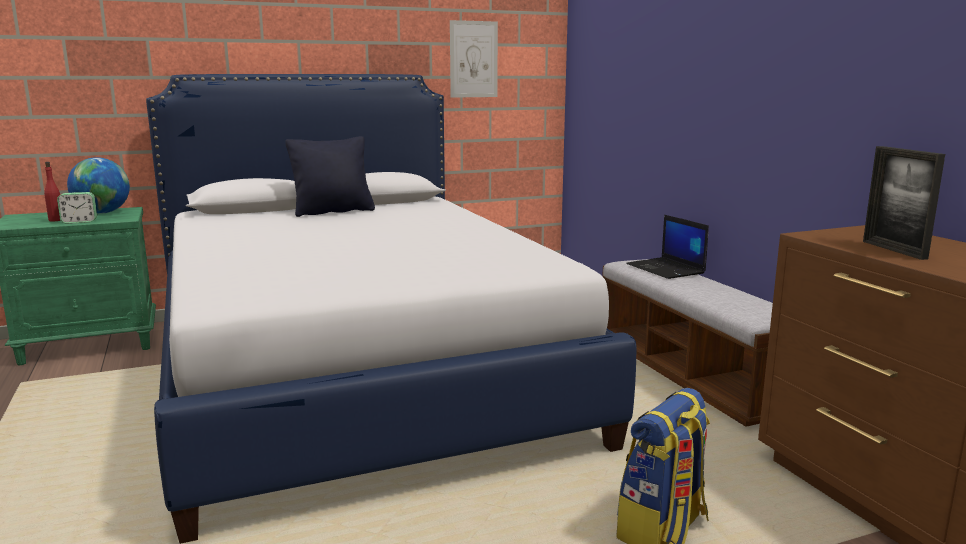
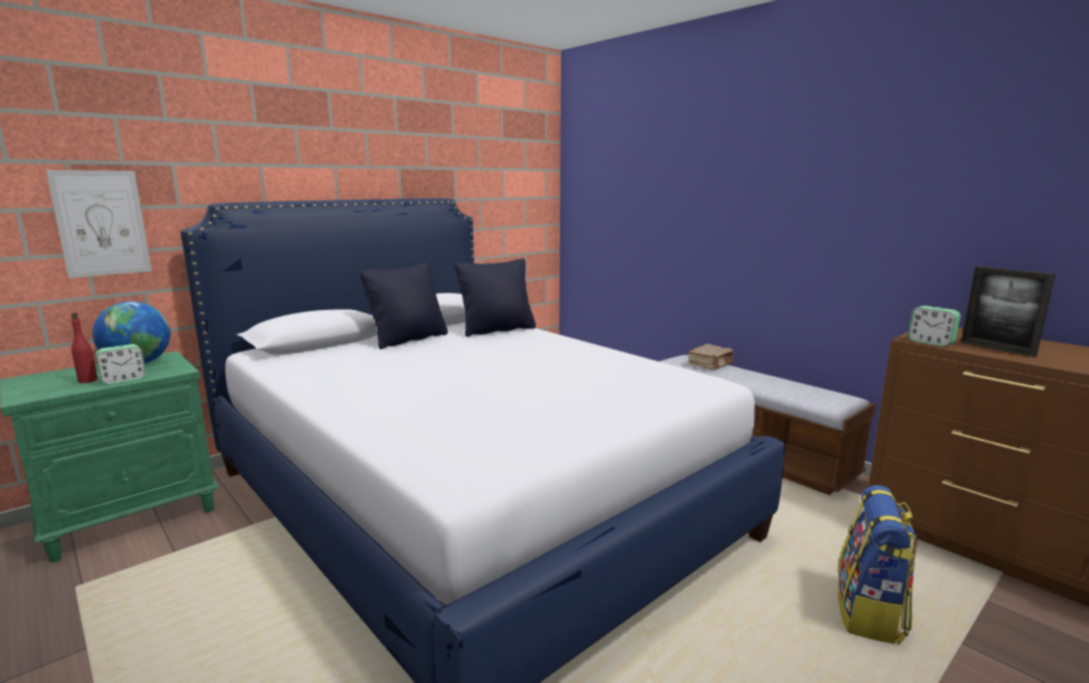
camera: 20 degrees left, 0 degrees up
picture [450,20,498,98] -> picture moved to [46,170,152,278]
laptop [626,215,709,279] -> brown book [688,344,734,370]
none -> black pillow [455,258,536,337]
none -> alarm clock [908,306,961,347]

